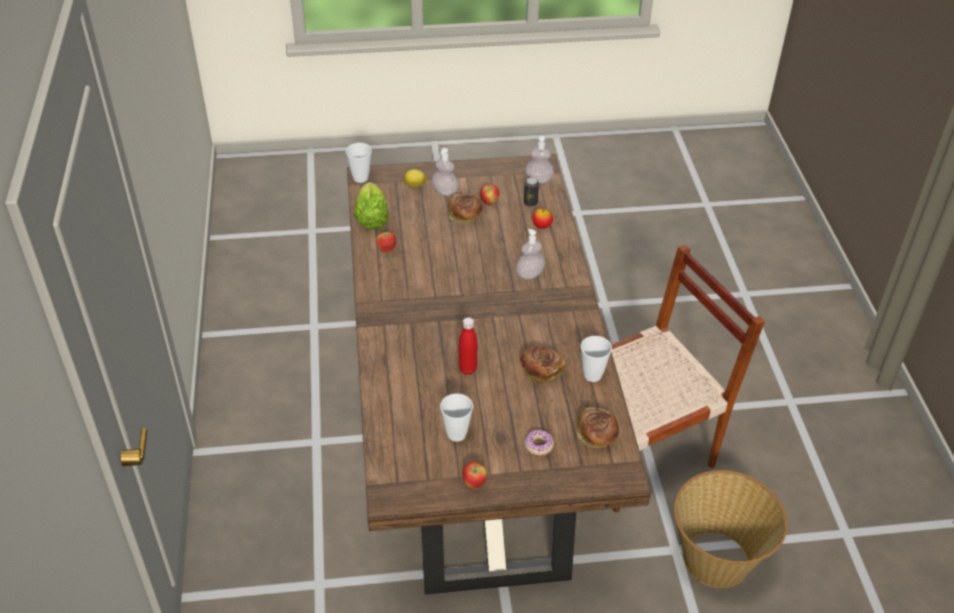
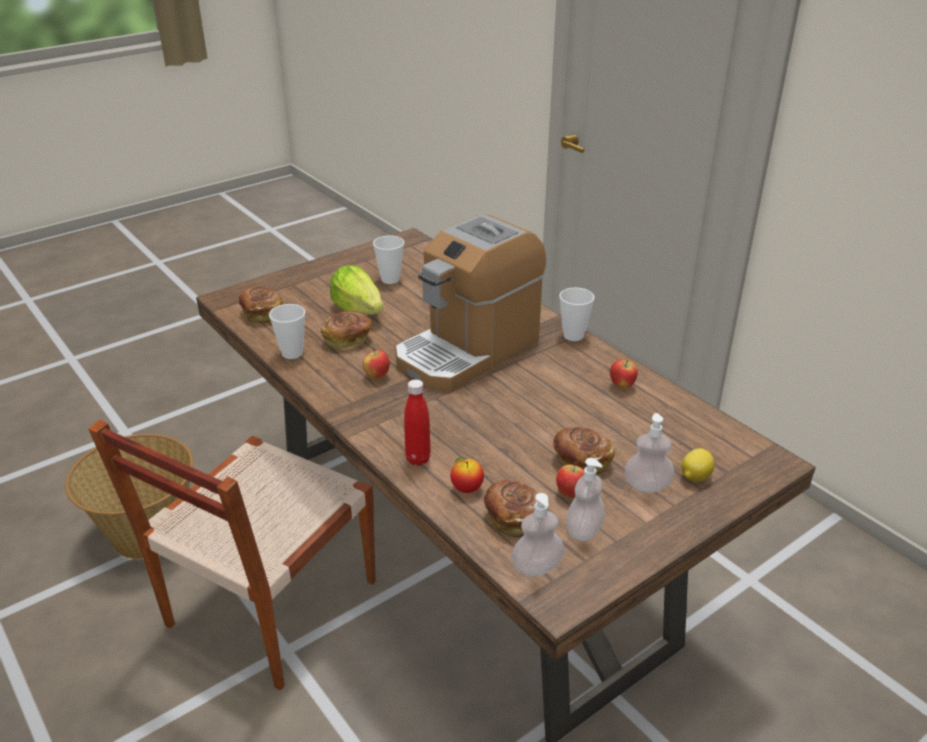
camera: 150 degrees right, 10 degrees down
cup [346,143,372,183] -> cup moved to [559,288,594,341]
lettuce [354,182,389,230] -> lettuce moved to [330,265,383,315]
red bottle [459,317,477,375] -> red bottle moved to [404,379,431,466]
apple [462,462,487,488] -> apple moved to [363,348,390,379]
soap dispenser [516,229,545,279] -> soap dispenser moved to [566,458,605,541]
can [524,177,539,207] -> bread [484,480,538,537]
donut [524,430,554,456] -> none
none -> coffee machine [395,214,546,391]

